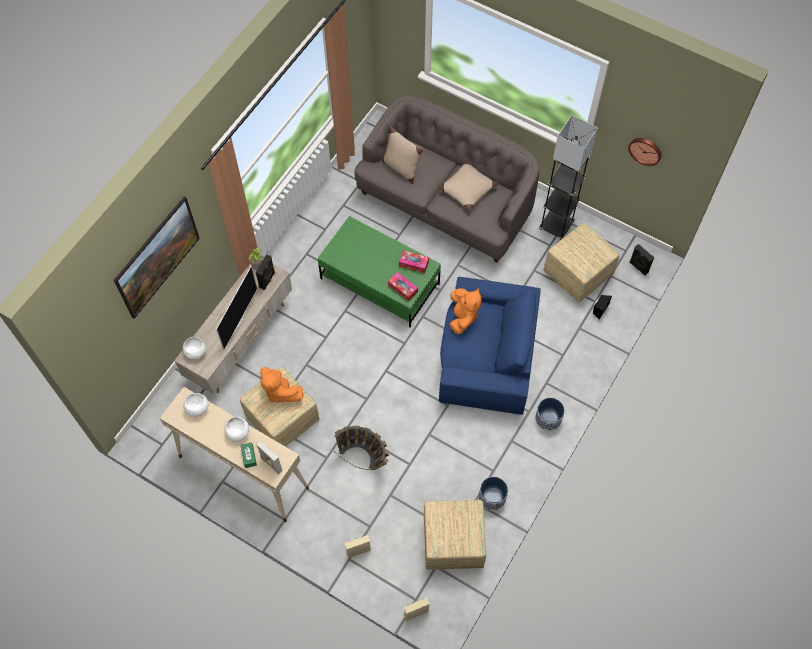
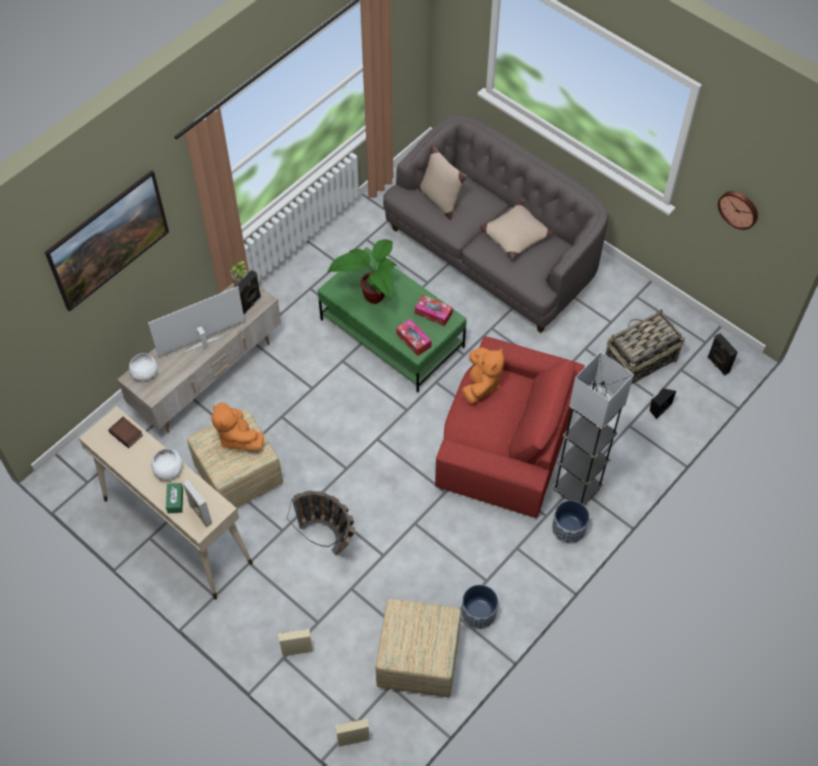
camera: 10 degrees right, 5 degrees down
white bowl [183,393,208,417] -> book [108,417,143,448]
television [216,265,258,351] -> television turned 150 degrees counterclockwise [148,286,245,356]
blue armchair [439,277,541,415] -> red armchair [435,336,585,518]
grey floor lamp [539,115,598,240] -> grey floor lamp moved to [552,351,634,506]
ottoman [544,222,620,302] -> basket [605,309,685,384]
none -> potted plant [327,239,399,304]

